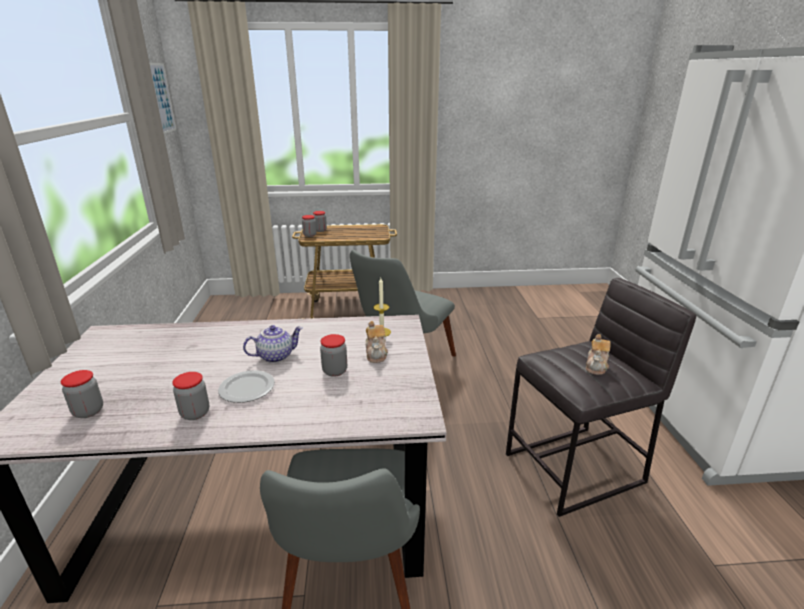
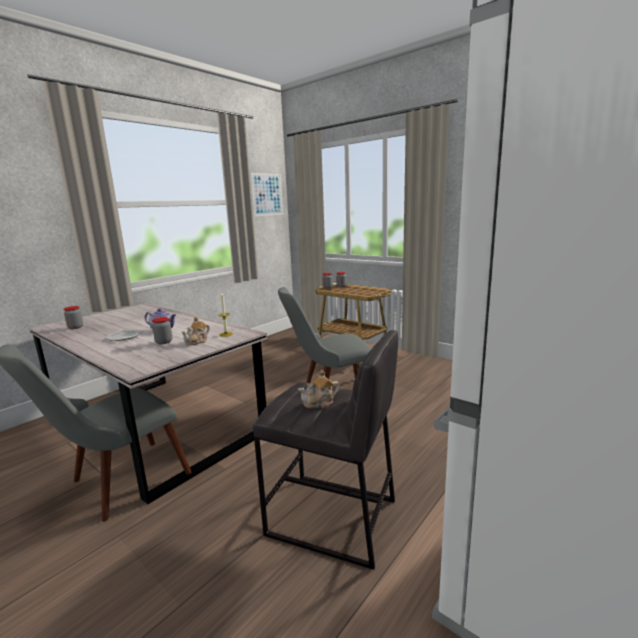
camera: 45 degrees right, 10 degrees down
jar [172,372,209,420] -> none

